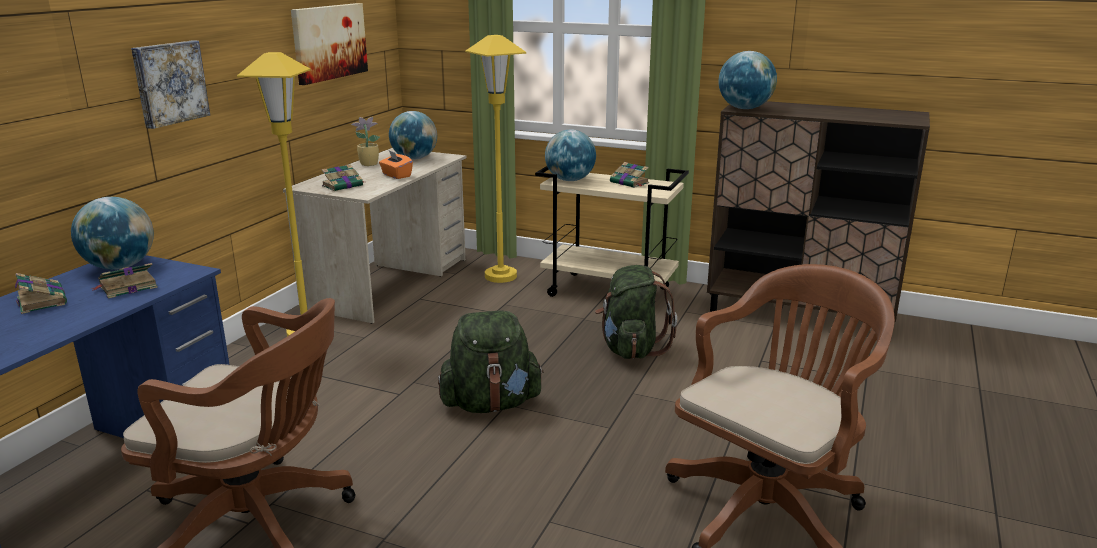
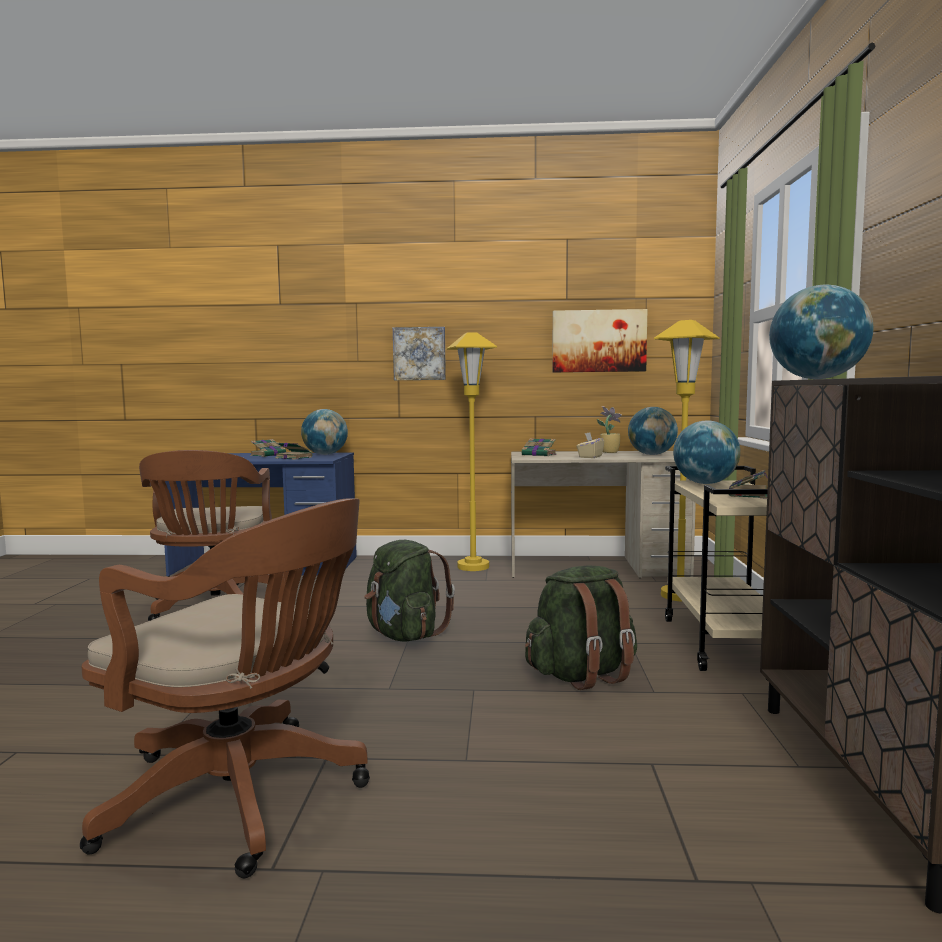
camera: 70 degrees right, 15 degrees down
orange tissue box [379,151,413,179] -> beige tissue box [576,432,604,458]

